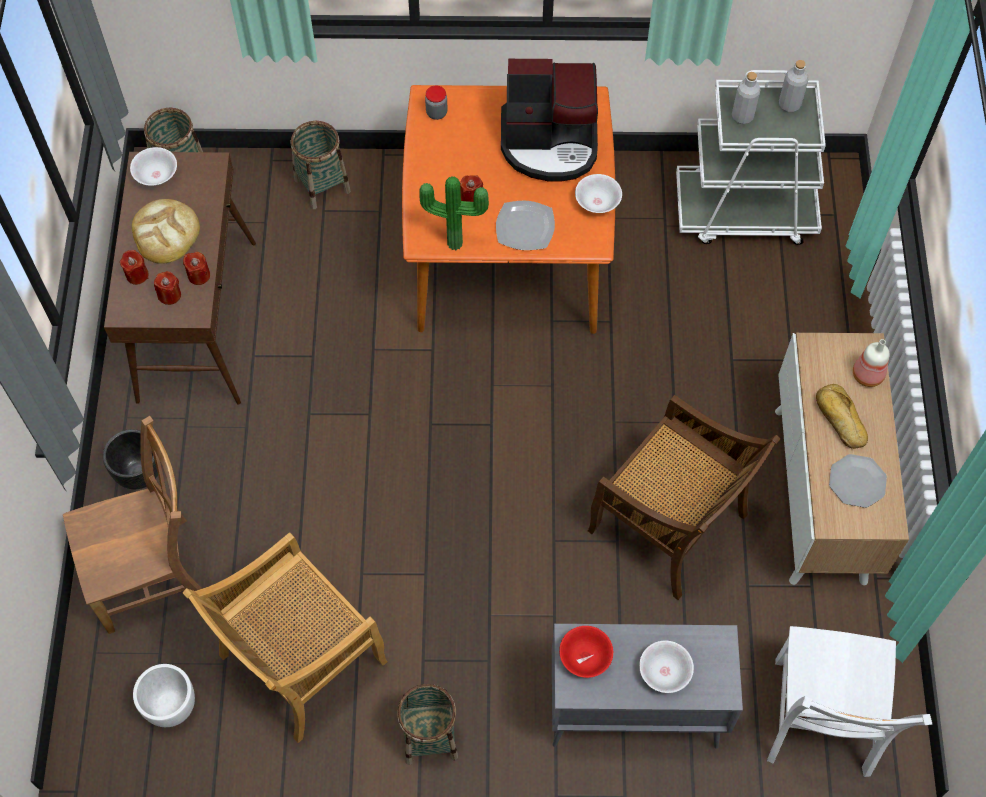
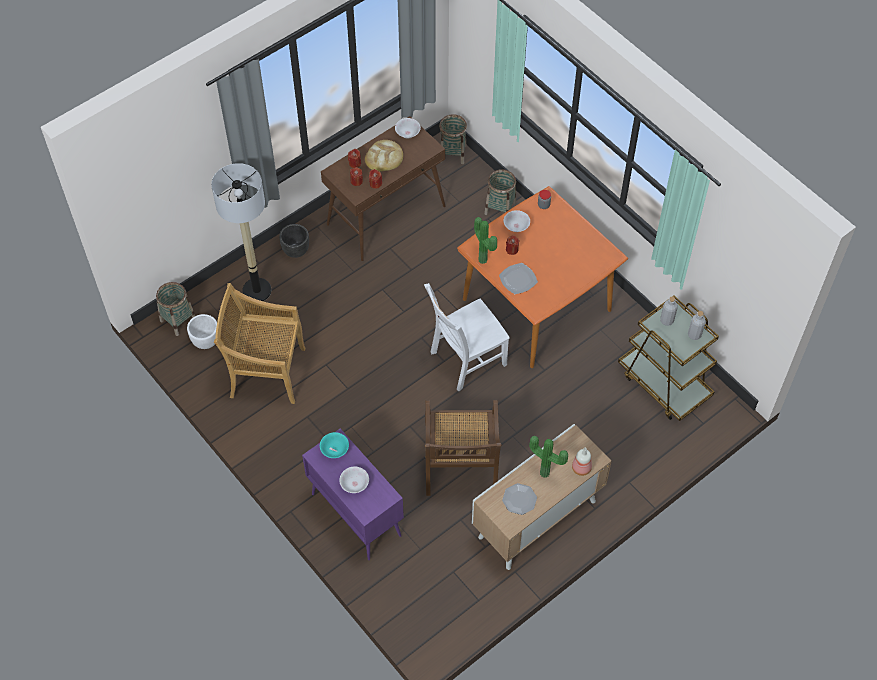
camera: 50 degrees right, 5 degrees down
brown chair [63,416,203,634] -> floor lamp [211,163,271,301]
basket [397,684,458,765] -> basket moved to [156,282,195,336]
coffee machine [501,59,598,182] -> none
grey cabinet [552,624,743,749] -> purple cabinet [302,429,404,560]
red bowl [559,626,613,678] -> turquoise bowl [320,432,349,458]
white bowl [575,174,622,213] -> white bowl moved to [504,210,530,232]
white cart [676,70,826,245] -> brown cart [618,295,719,421]
white chair [767,626,932,777] -> white chair moved to [424,283,510,391]
bread [816,384,868,449] -> potted plant [529,436,568,478]

